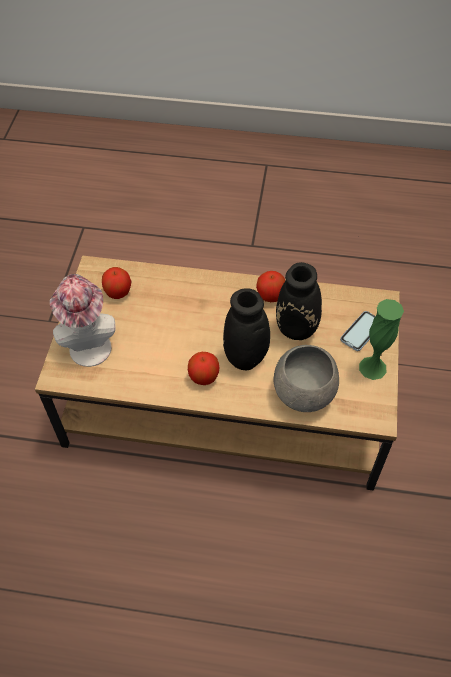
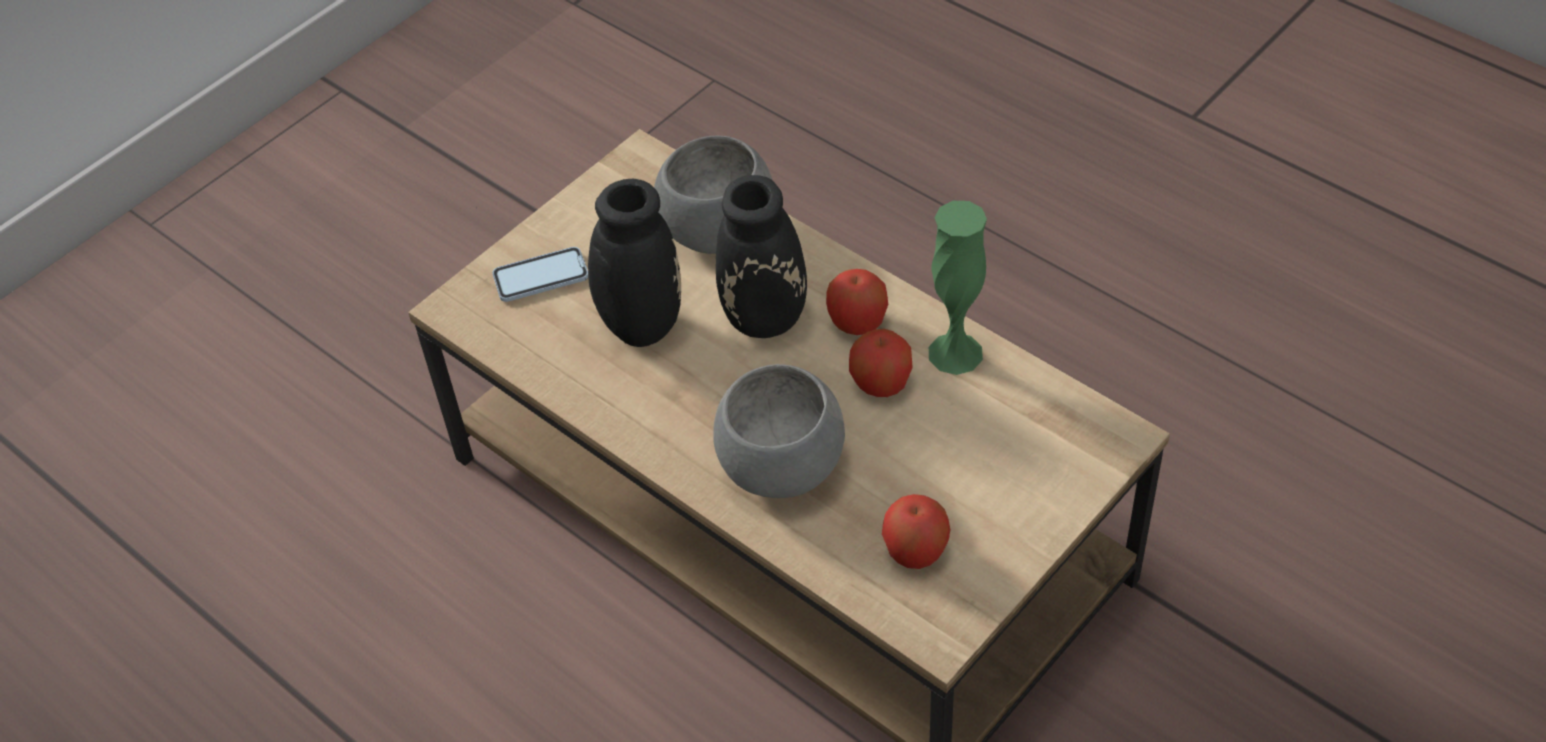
camera: 145 degrees left, 5 degrees down
hat [50,274,116,367] -> none
apple [256,271,285,302] -> apple moved to [849,329,913,397]
green vase [359,299,404,380] -> green vase moved to [929,201,987,375]
none -> grey bowl [713,364,845,498]

